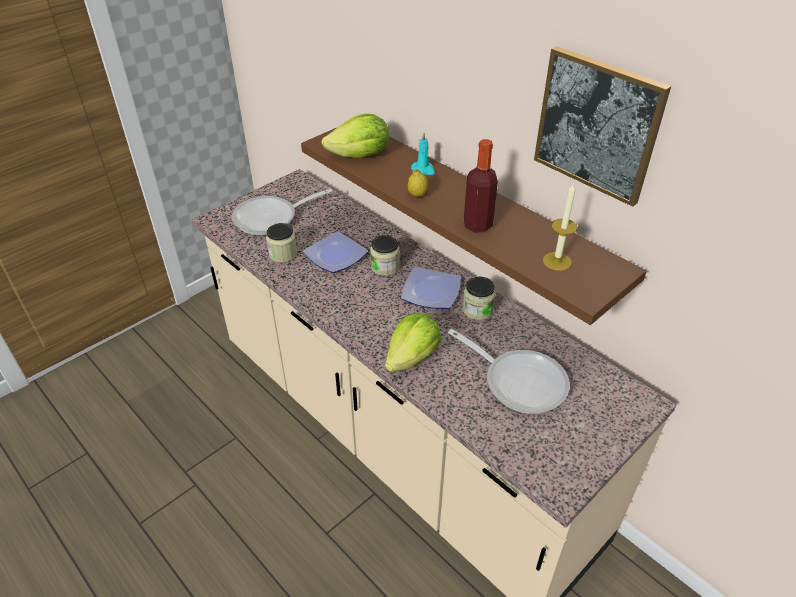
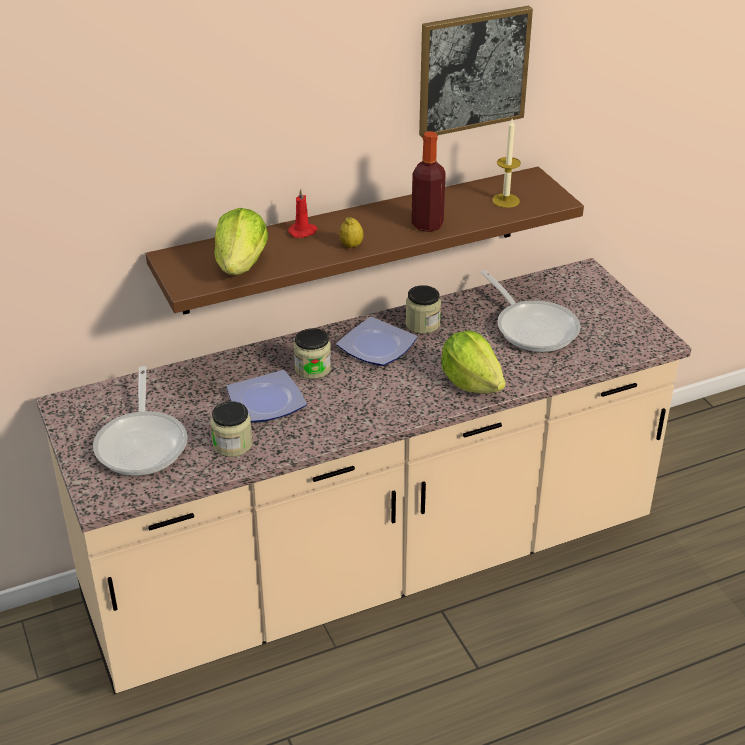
camera: 70 degrees left, 5 degrees down
turquoise candle [411,133,435,175] -> red candle [288,188,318,238]
frying pan [448,329,570,414] -> frying pan turned 90 degrees clockwise [481,270,580,352]

